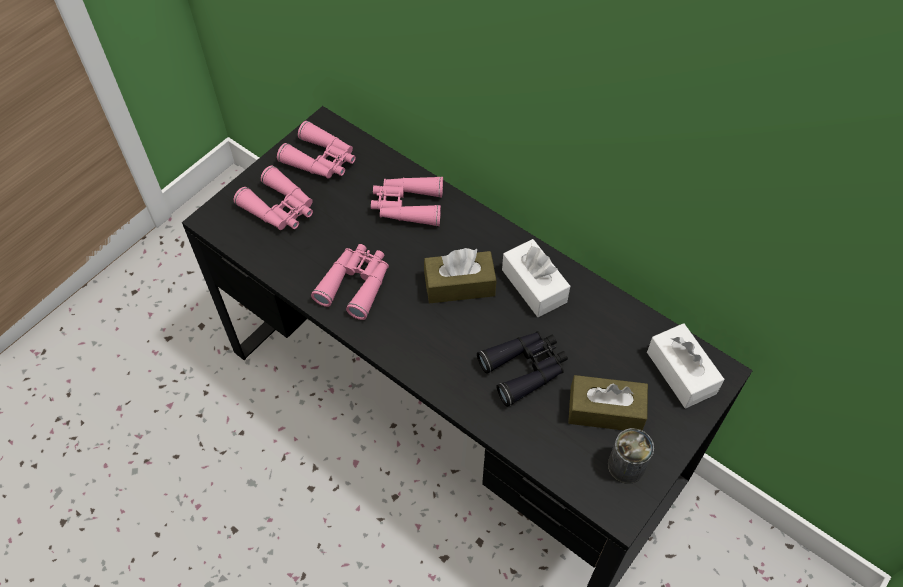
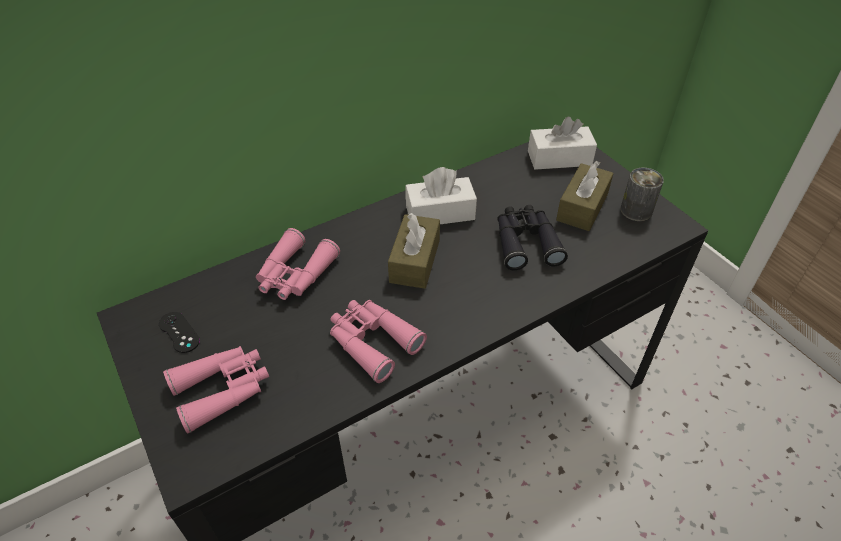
camera: 70 degrees left, 10 degrees down
pink binoculars [277,121,356,179] -> black game controller [159,312,200,353]

